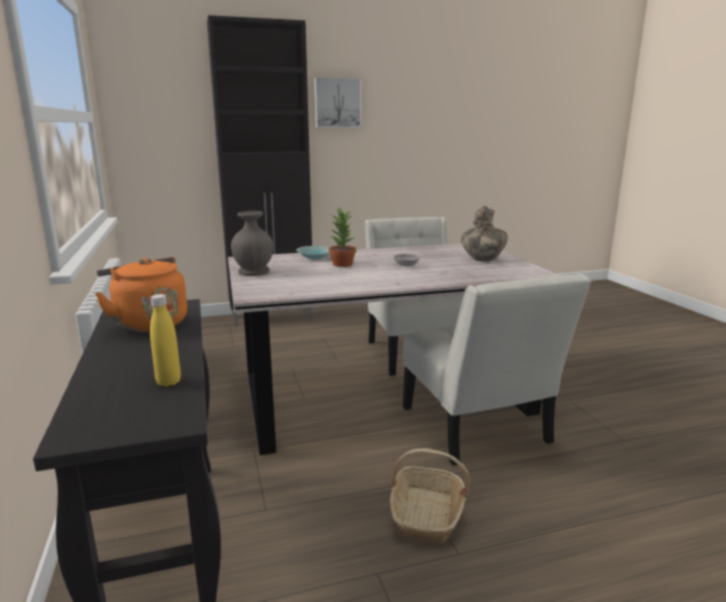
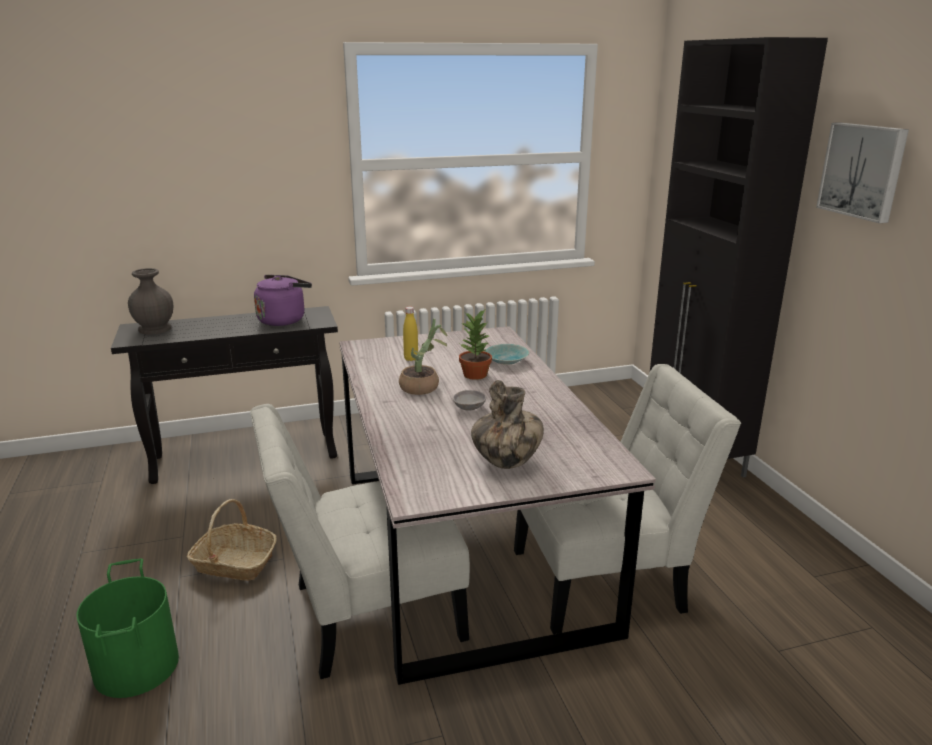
camera: 90 degrees right, 5 degrees up
orange kettle [95,257,187,332] -> purple kettle [254,275,312,326]
yellow bottle [150,294,181,387] -> yellow bottle moved to [403,307,418,361]
grey vase [231,211,273,276] -> grey vase moved to [128,268,173,335]
none -> green bucket [76,558,179,698]
none -> potted plant [399,319,448,395]

